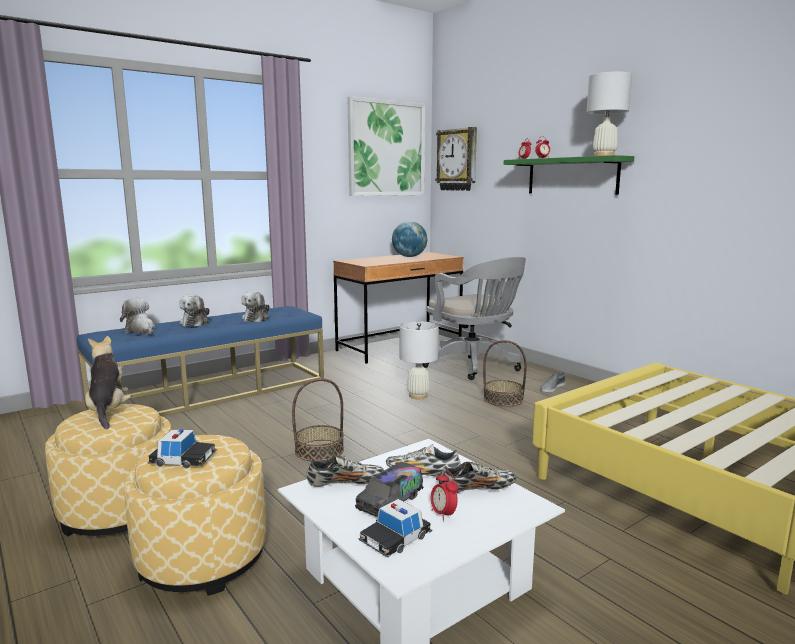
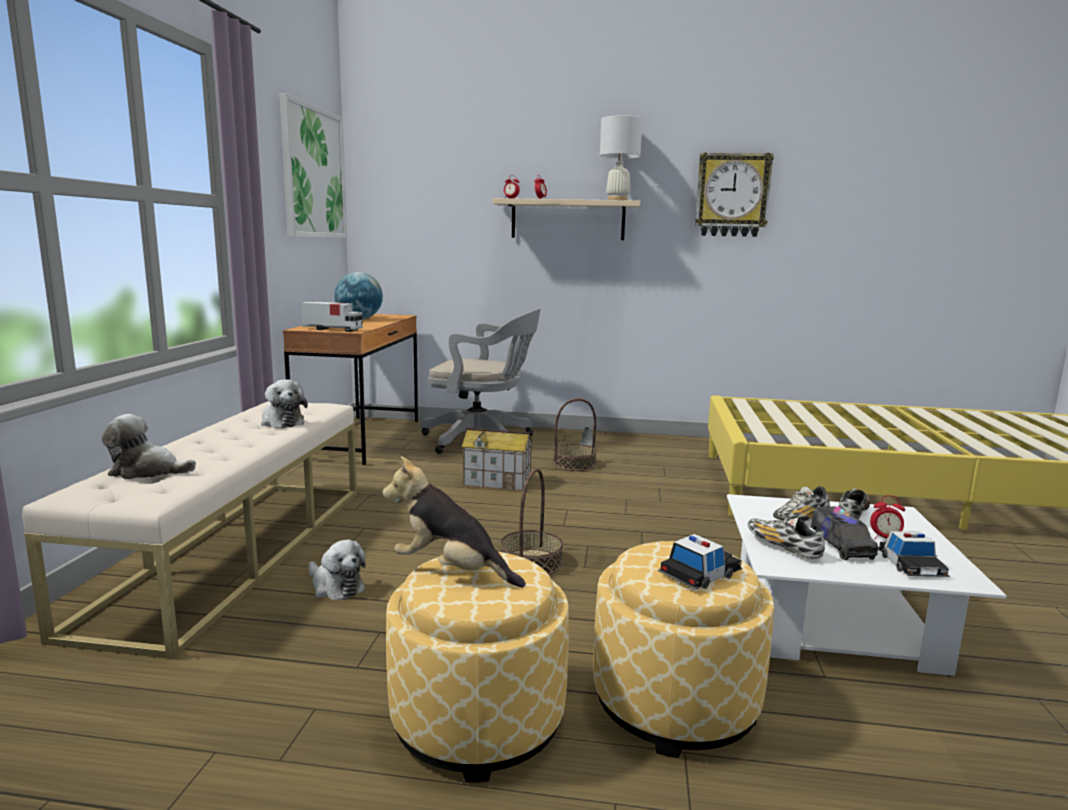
camera: 45 degrees left, 0 degrees up
blue bench [77,306,324,416] -> beige bench [22,401,357,659]
plush toy [180,294,209,327] -> plush toy moved to [309,540,366,600]
shoe [307,456,384,487] -> shoe turned 75 degrees counterclockwise [748,517,825,559]
white table lamp [399,321,439,399] -> toy house [462,428,533,491]
wall clock [435,127,477,191] -> wall clock moved to [695,152,774,237]
green shelf [504,155,634,195] -> beige shelf [493,198,640,240]
none -> toy truck [301,301,363,332]

